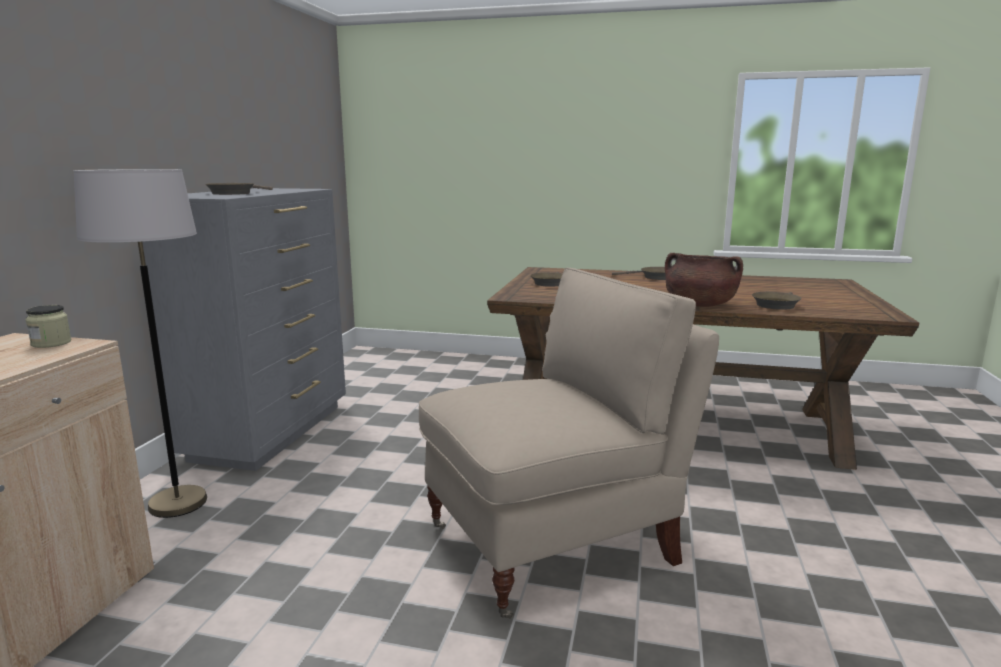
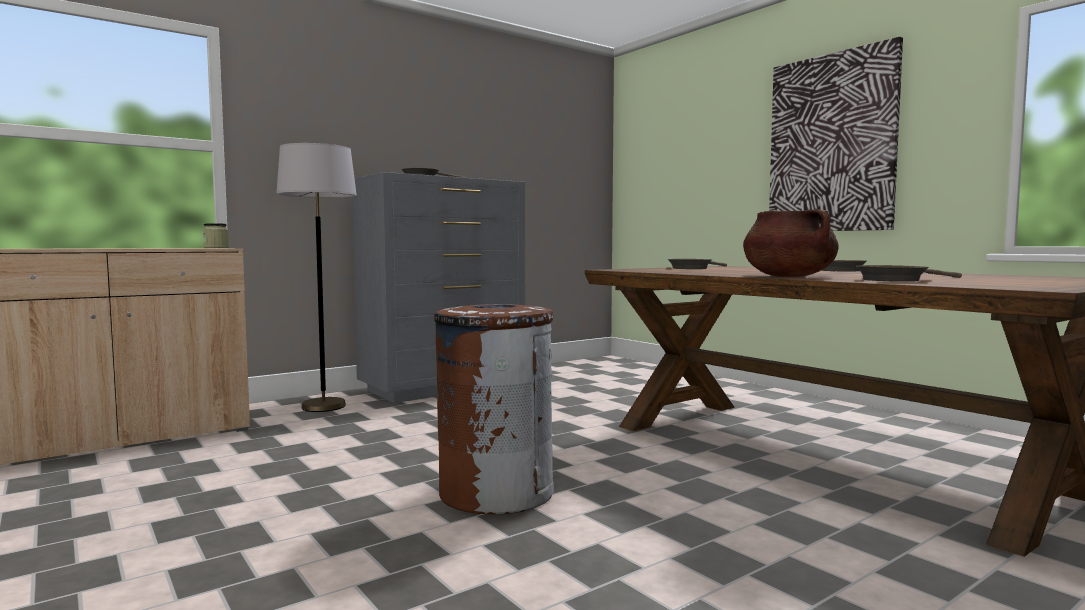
camera: 40 degrees right, 10 degrees down
beige chair [419,268,719,619] -> brown trash can [434,304,554,514]
none -> picture [769,37,903,231]

